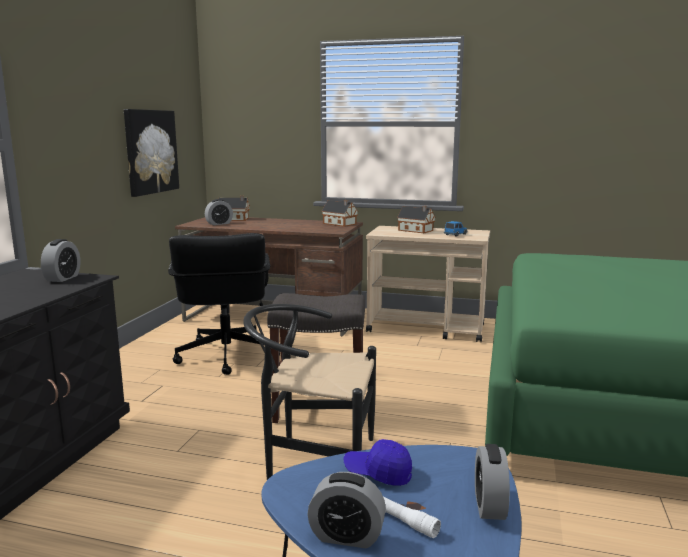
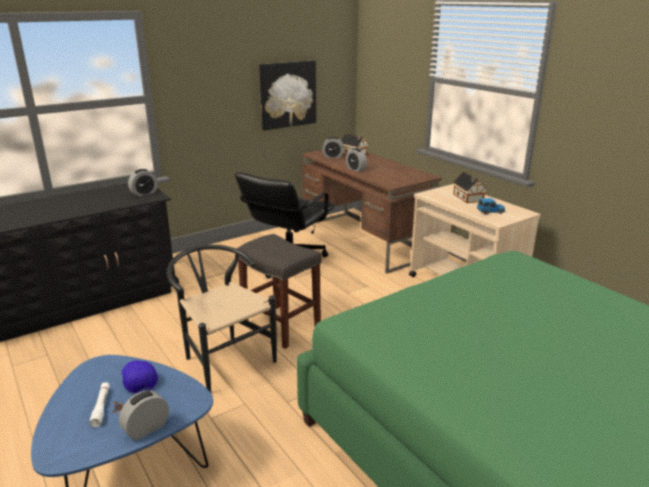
camera: 40 degrees right, 10 degrees up
alarm clock [308,472,386,548] -> alarm clock moved to [346,148,367,172]
toy house [321,200,358,227] -> none

